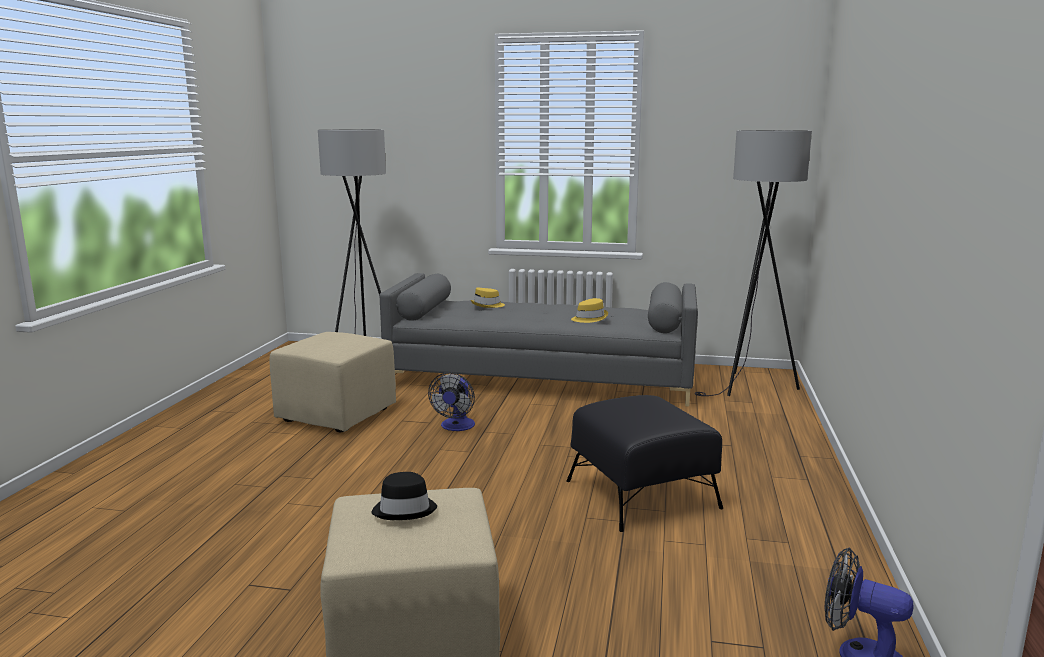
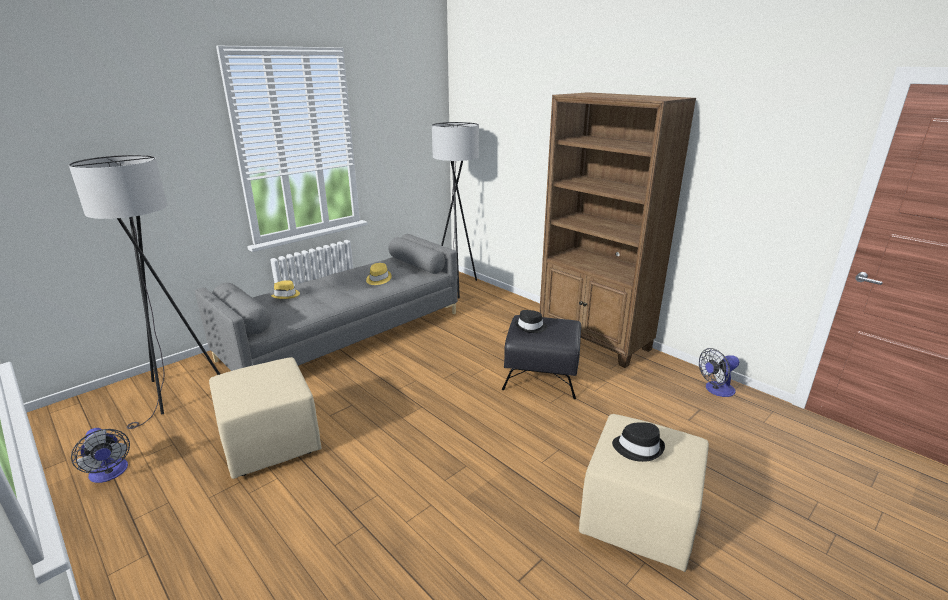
camera: 55 degrees left, 10 degrees up
fan [428,373,475,431] -> fan moved to [71,428,130,483]
none -> black hat [515,310,547,333]
none -> brown bookcase [540,92,696,368]

